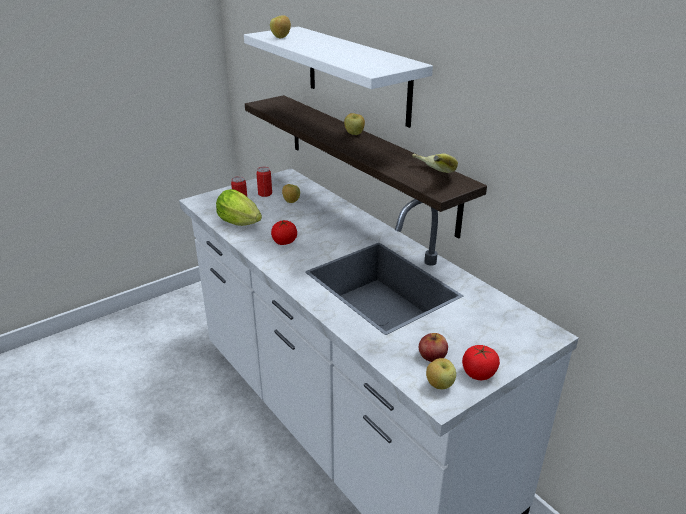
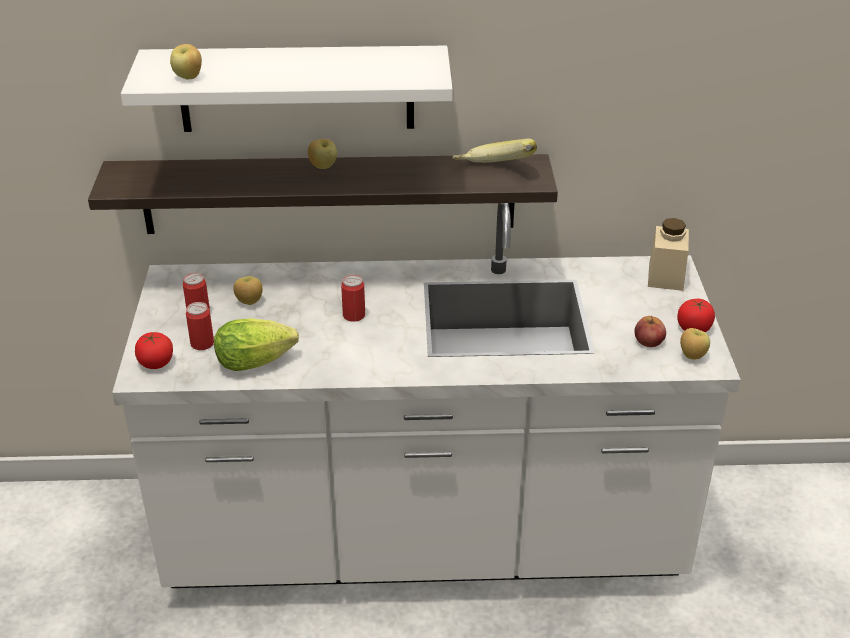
camera: 55 degrees left, 5 degrees up
tomato [271,220,297,245] -> tomato moved to [135,332,173,369]
none -> can [341,275,365,322]
none -> beige jar [648,218,689,291]

